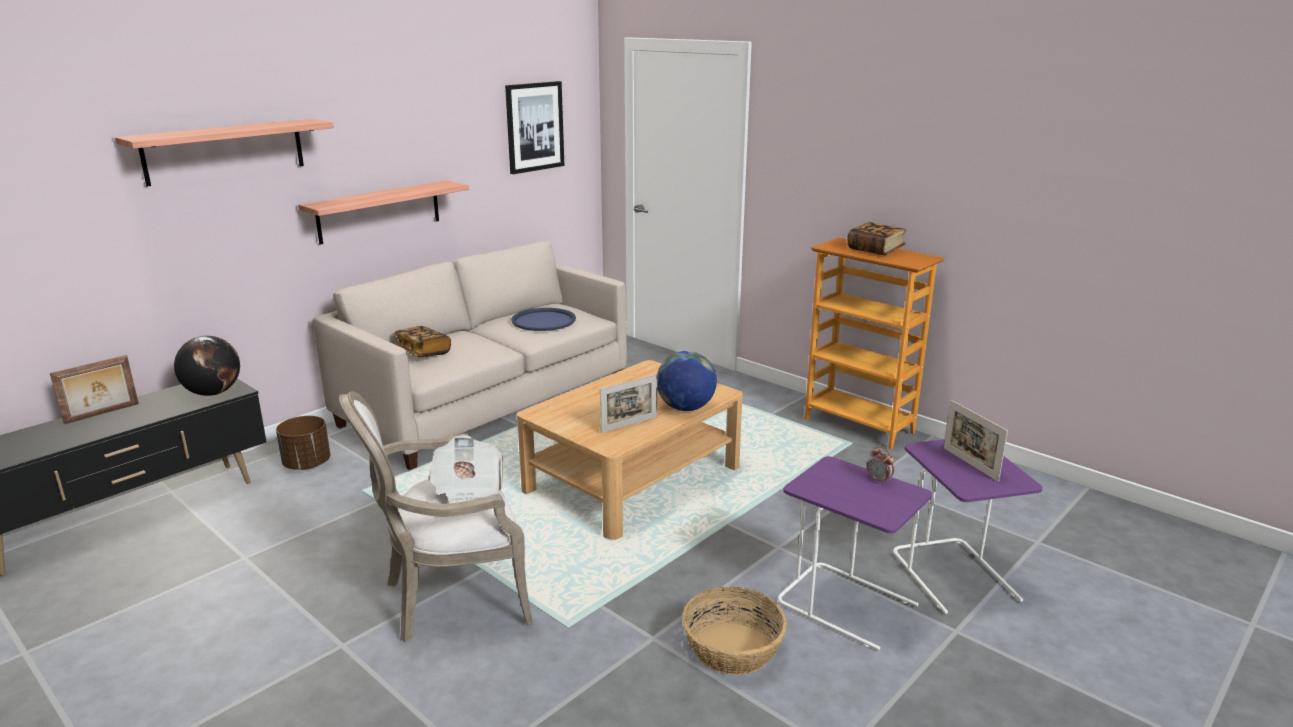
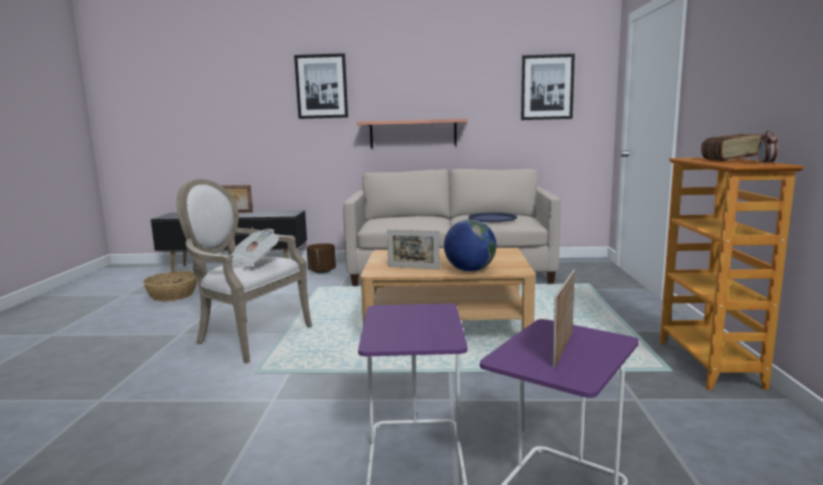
camera: 50 degrees right, 10 degrees down
shelf [115,119,334,186] -> picture [294,53,348,119]
globe [174,336,240,396] -> none
book [395,326,451,357] -> none
basket [682,586,787,675] -> basket moved to [143,271,197,302]
alarm clock [867,446,894,485] -> alarm clock moved to [757,130,778,165]

